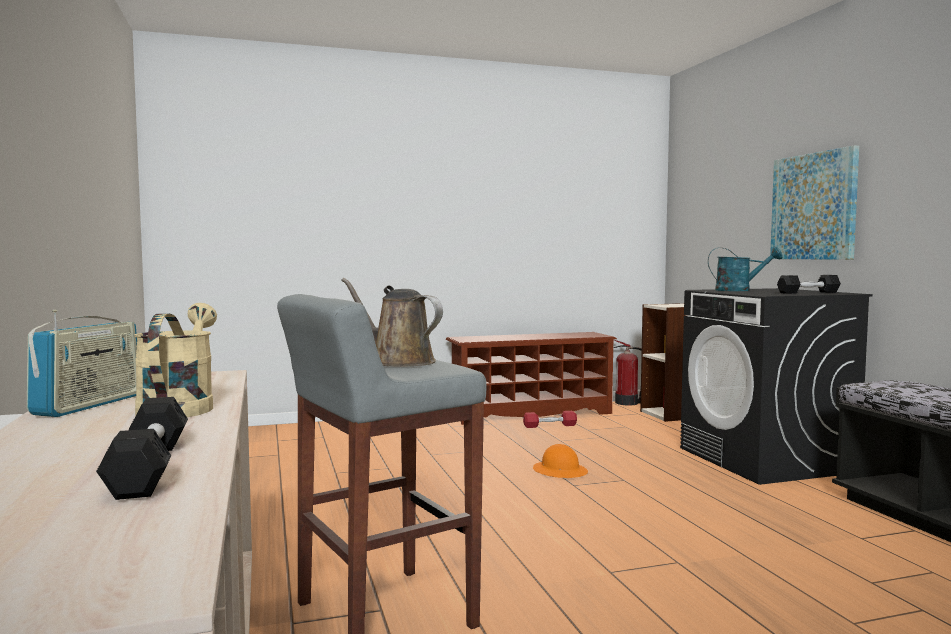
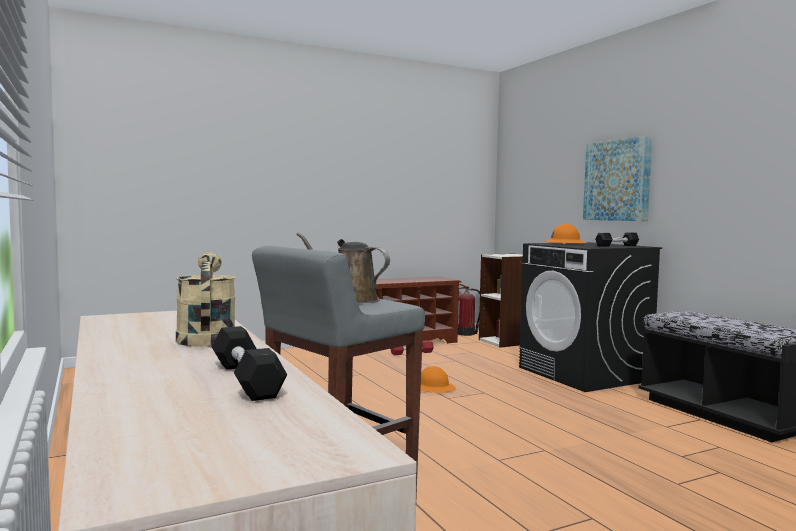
camera: 10 degrees left, 0 degrees up
radio [27,310,137,417] -> none
turquoise watering can [708,247,782,291] -> orange hard hat [544,224,586,245]

